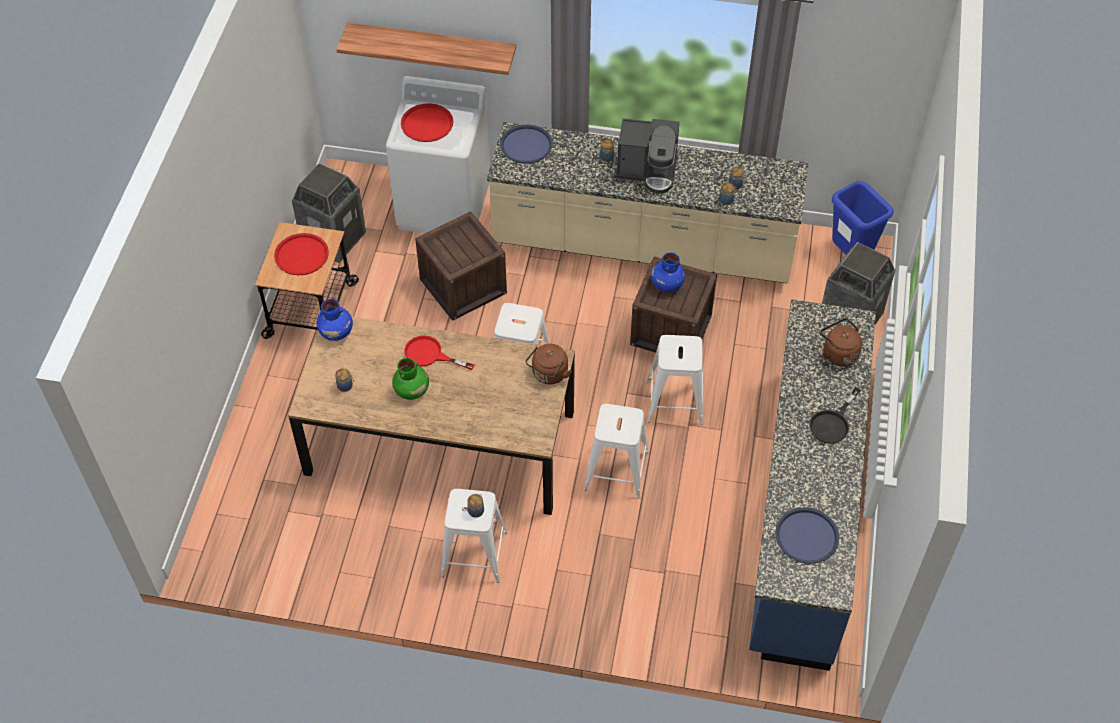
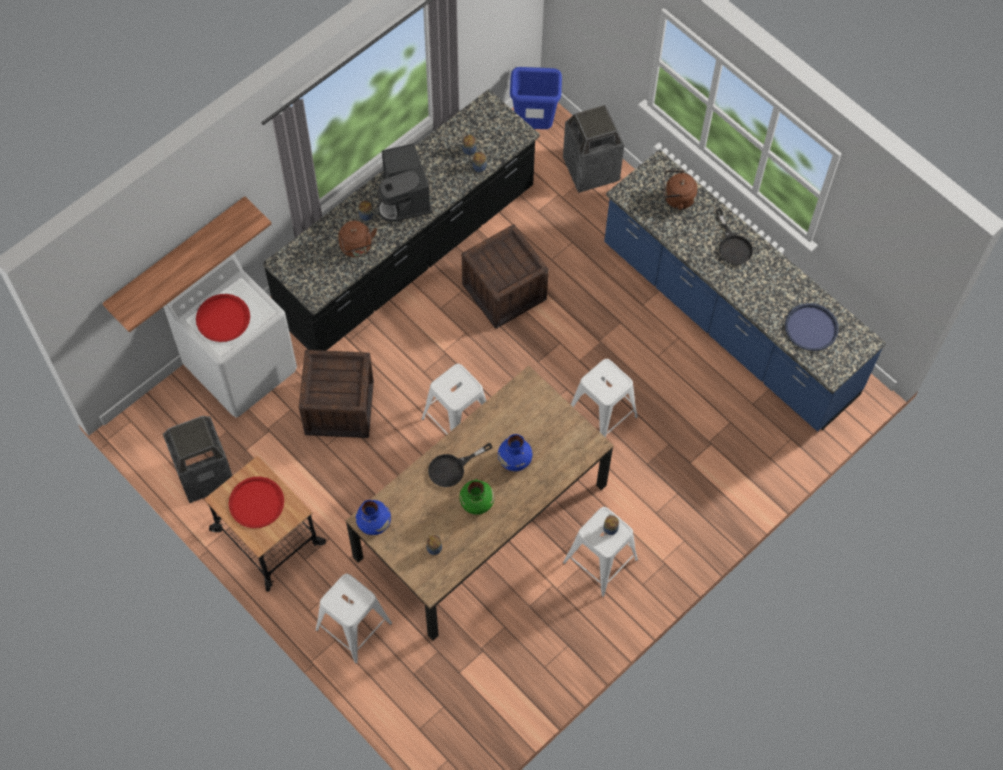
camera: 55 degrees left, 10 degrees up
red frying pan [404,335,475,370] -> black frying pan [428,443,492,487]
beige counter [487,122,809,283] -> black counter [263,89,540,351]
blue tray [500,124,553,164] -> none
brown kettle [526,344,572,385] -> brown kettle moved to [338,221,377,257]
coffee machine [615,118,680,194] -> coffee machine turned 120 degrees clockwise [377,143,433,222]
white stool [648,335,703,425] -> white stool moved to [315,574,392,663]
blue vase [651,252,685,292] -> blue vase moved to [498,434,532,471]

